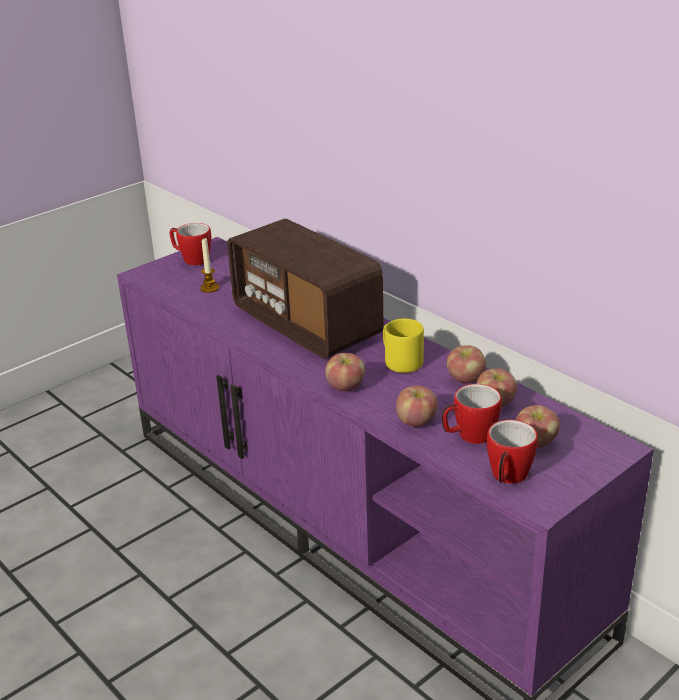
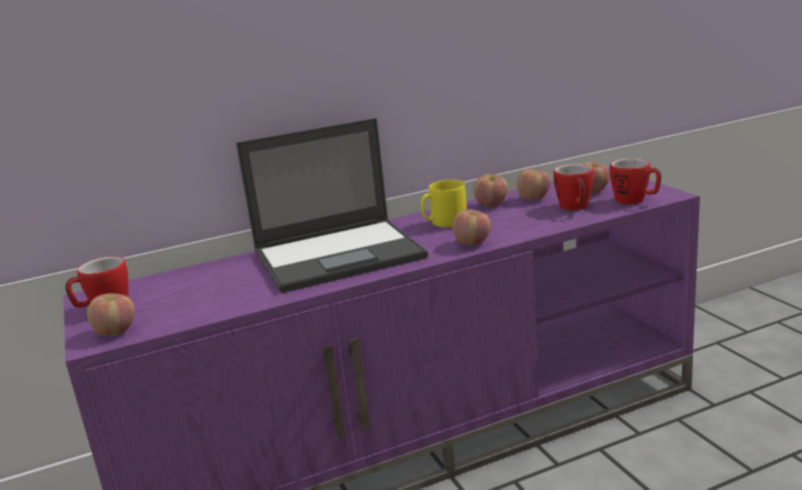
camera: 70 degrees left, 10 degrees down
candle [200,238,219,293] -> none
radio [227,219,384,359] -> laptop [236,118,428,293]
apple [396,385,438,427] -> apple moved to [87,293,135,336]

